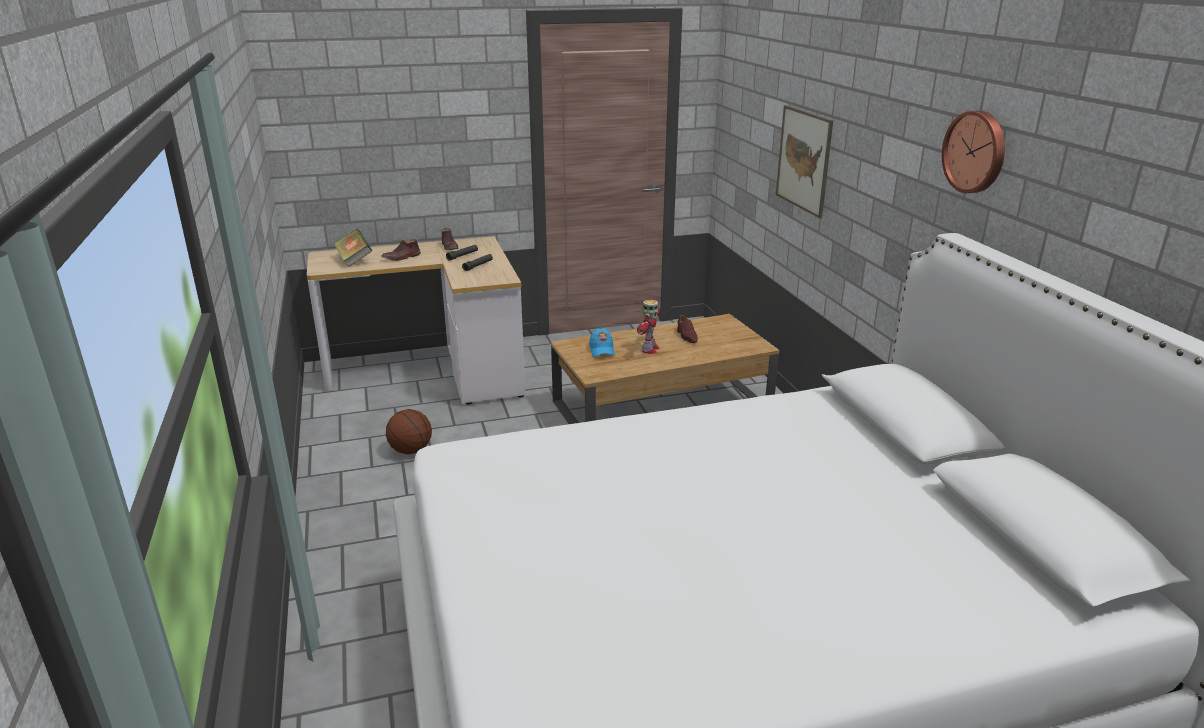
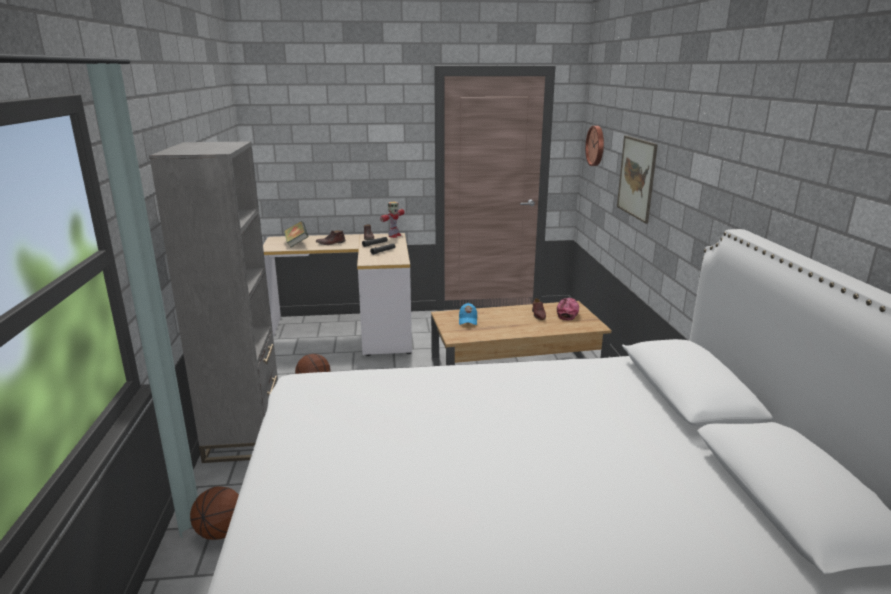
camera: 10 degrees right, 5 degrees down
toy robot [637,300,660,354] -> toy robot moved to [380,202,405,238]
wall clock [942,111,1005,193] -> wall clock moved to [585,126,604,166]
none -> grey bookcase [149,141,278,463]
none -> basketball [190,486,239,540]
none -> cap [557,298,579,320]

